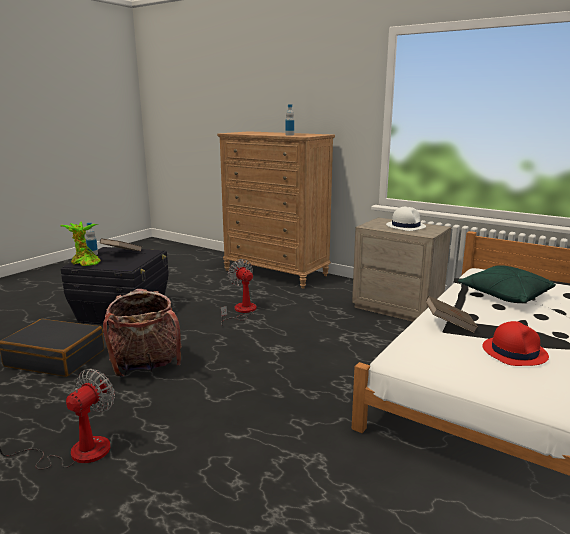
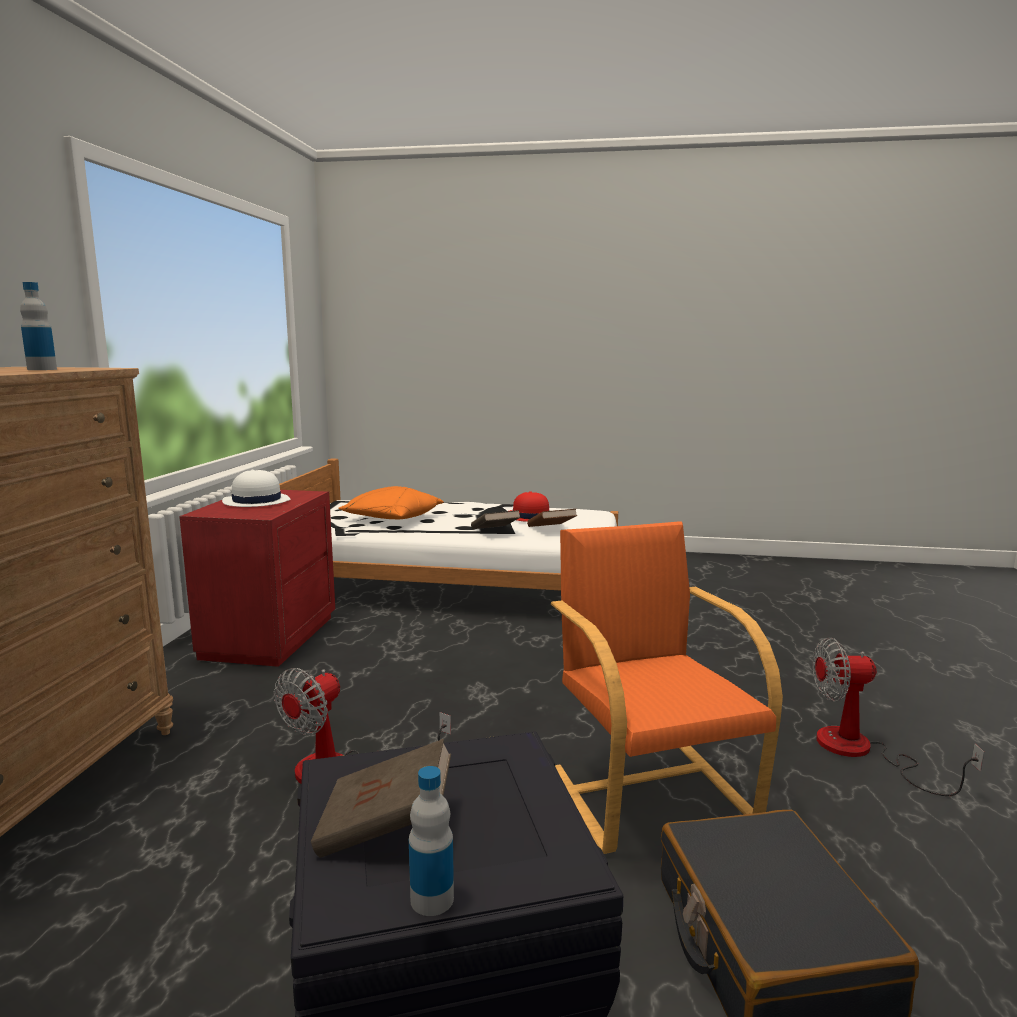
camera: 115 degrees left, 5 degrees down
potted plant [60,222,100,266] -> none
backpack [103,289,182,377] -> orange armchair [551,521,783,854]
beige nightstand [352,218,451,322] -> red nightstand [179,490,335,667]
green pillow [458,265,556,303] -> orange pillow [338,486,444,519]
none -> brown book [527,509,577,527]

